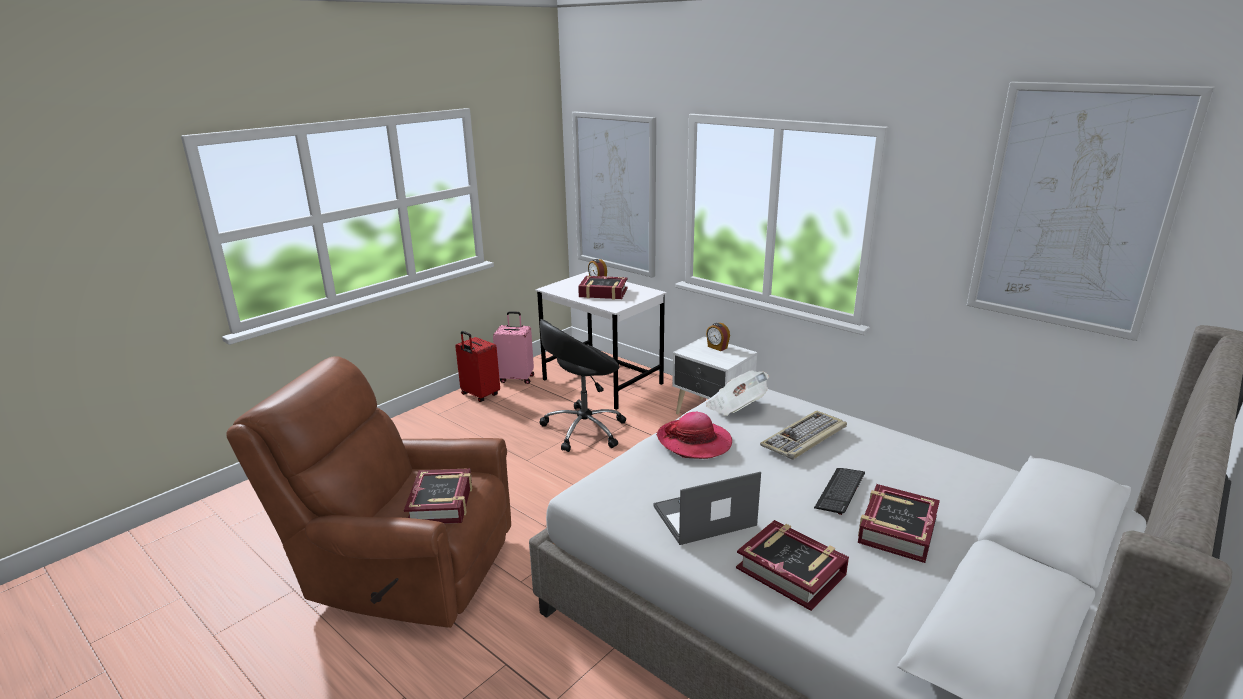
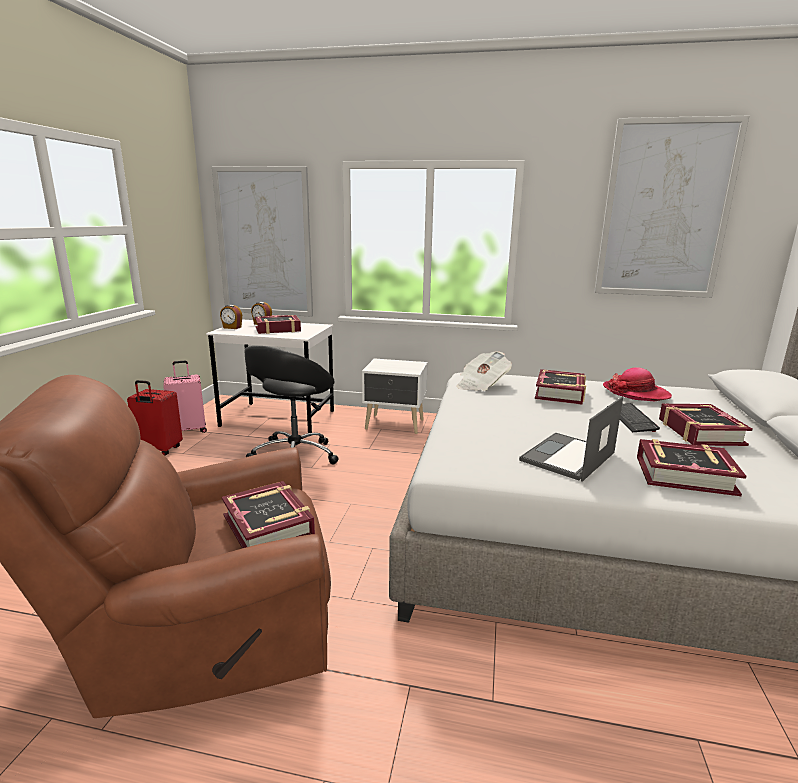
camera: 30 degrees left, 5 degrees down
hat [656,412,732,459] -> hat moved to [603,367,672,401]
alarm clock [706,323,730,351] -> alarm clock moved to [220,305,242,329]
keyboard [760,411,847,460] -> book [535,369,586,405]

